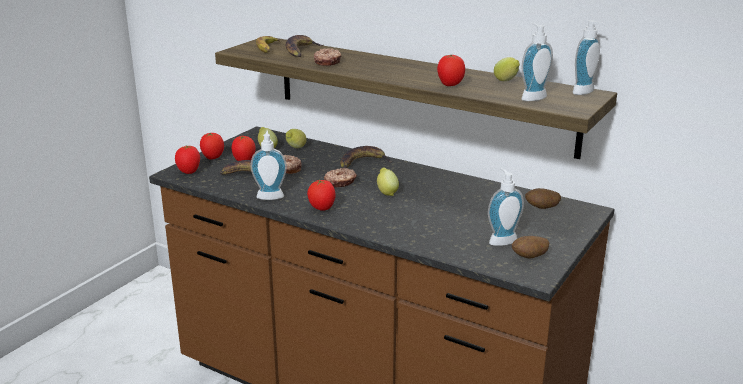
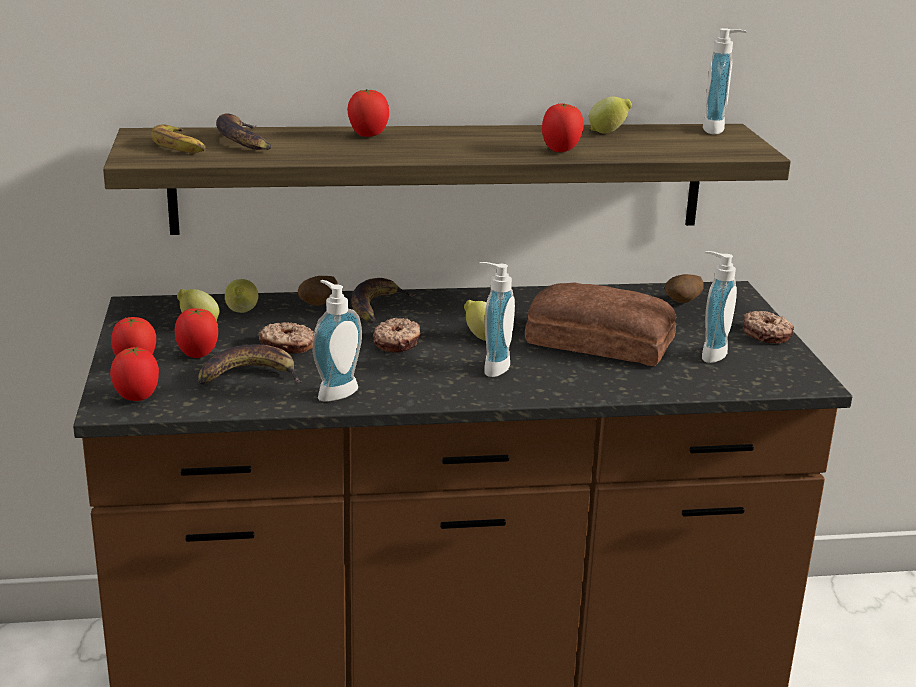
camera: 40 degrees left, 0 degrees up
tomato [307,179,335,211] -> tomato moved to [347,89,389,137]
donut [314,48,342,66] -> donut moved to [743,311,794,343]
potato [512,236,549,259] -> potato moved to [298,276,338,306]
soap dispenser [521,23,553,101] -> soap dispenser moved to [479,262,515,377]
none -> bread [525,282,676,366]

